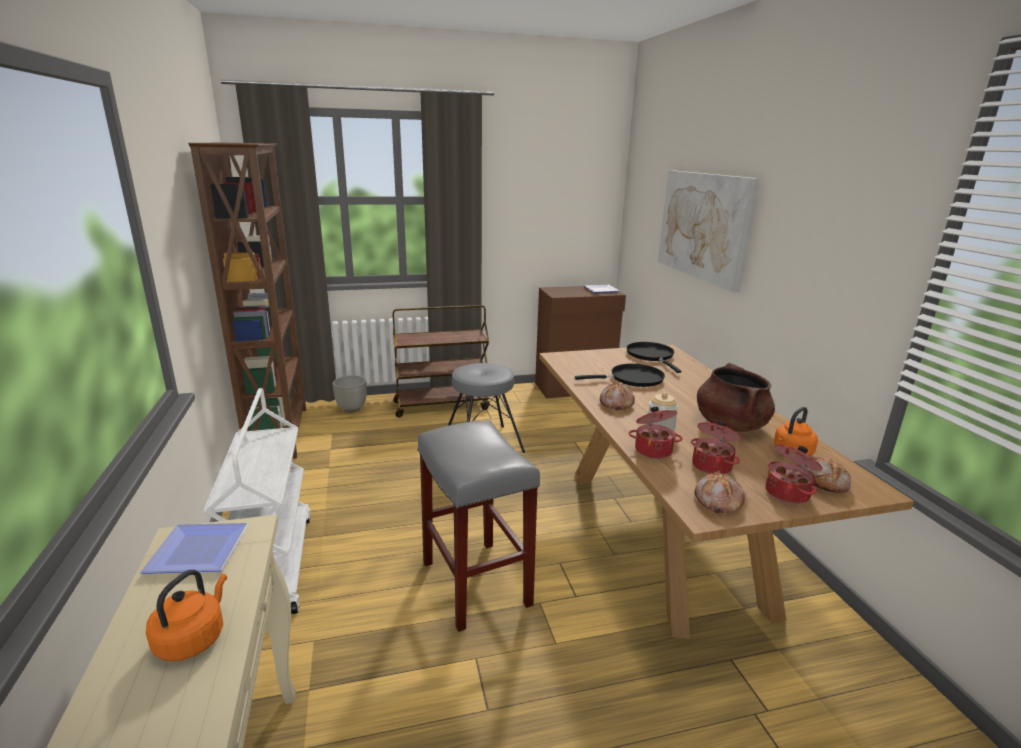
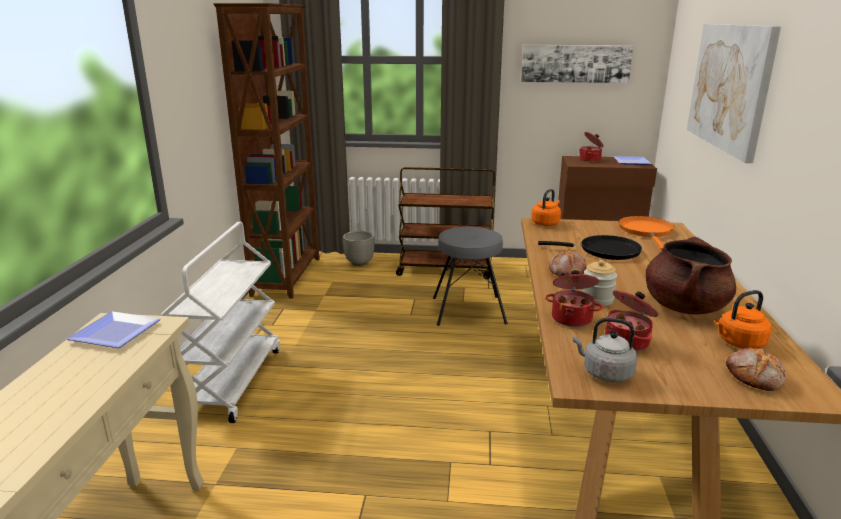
camera: 20 degrees right, 0 degrees up
orange kettle [146,570,227,661] -> orange kettle moved to [531,189,561,226]
grey stool [417,420,540,632] -> none
black frying pan [626,342,681,373] -> orange frying pan [618,216,674,250]
bread [694,470,745,513] -> grey kettle [573,318,637,383]
cooking pot [766,444,822,504] -> cooking pot moved to [579,132,603,162]
none -> picture [521,45,633,83]

